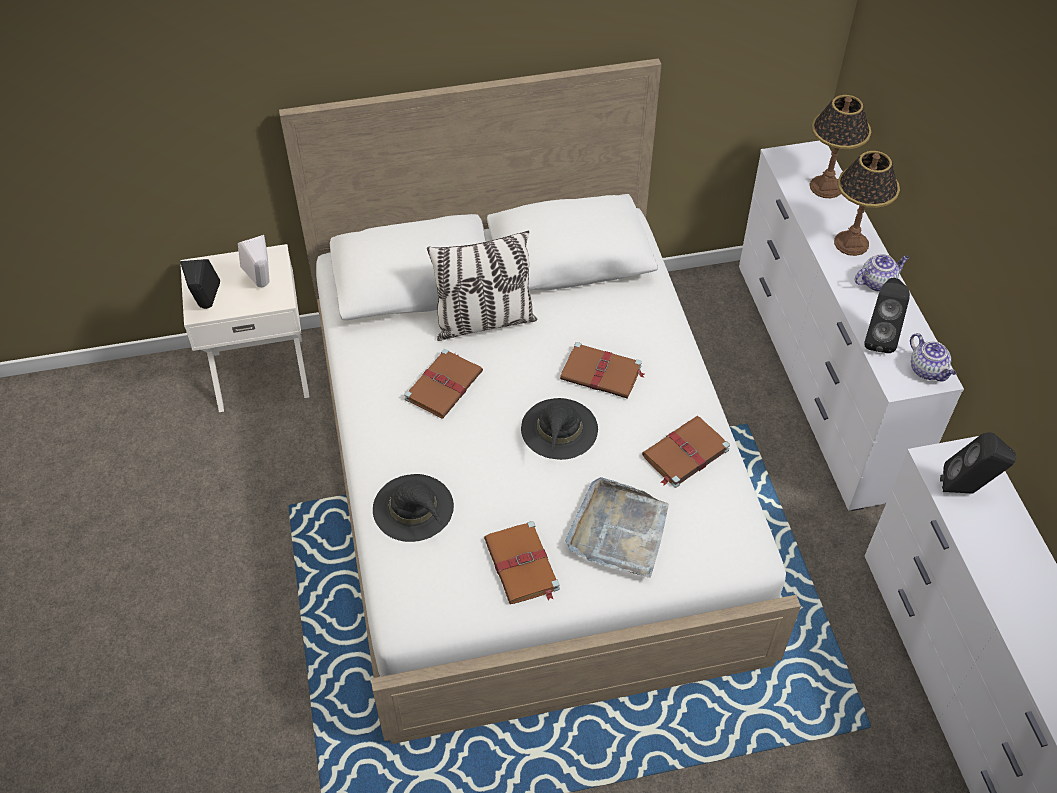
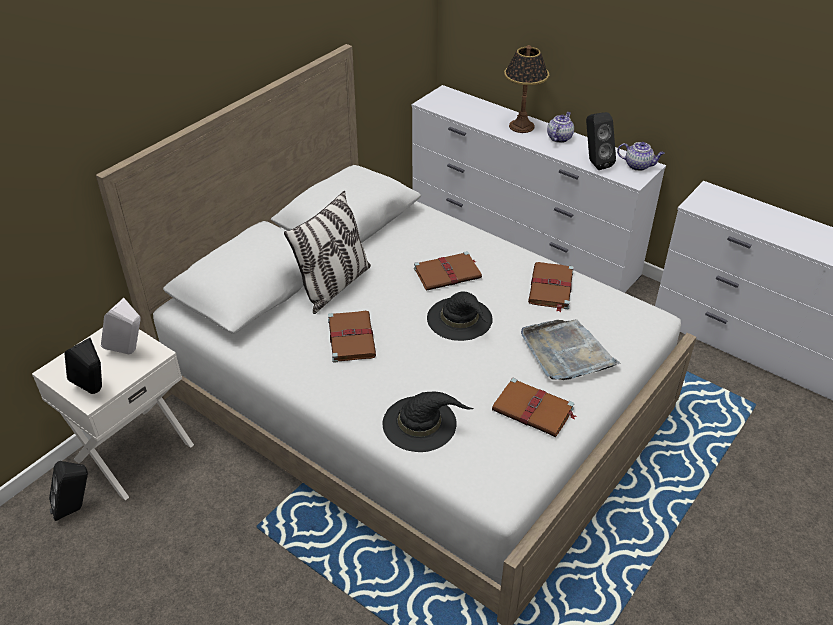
camera: 40 degrees left, 10 degrees down
table lamp [810,95,871,198] -> none
black speaker [940,432,1016,494] -> black speaker moved to [49,461,88,521]

